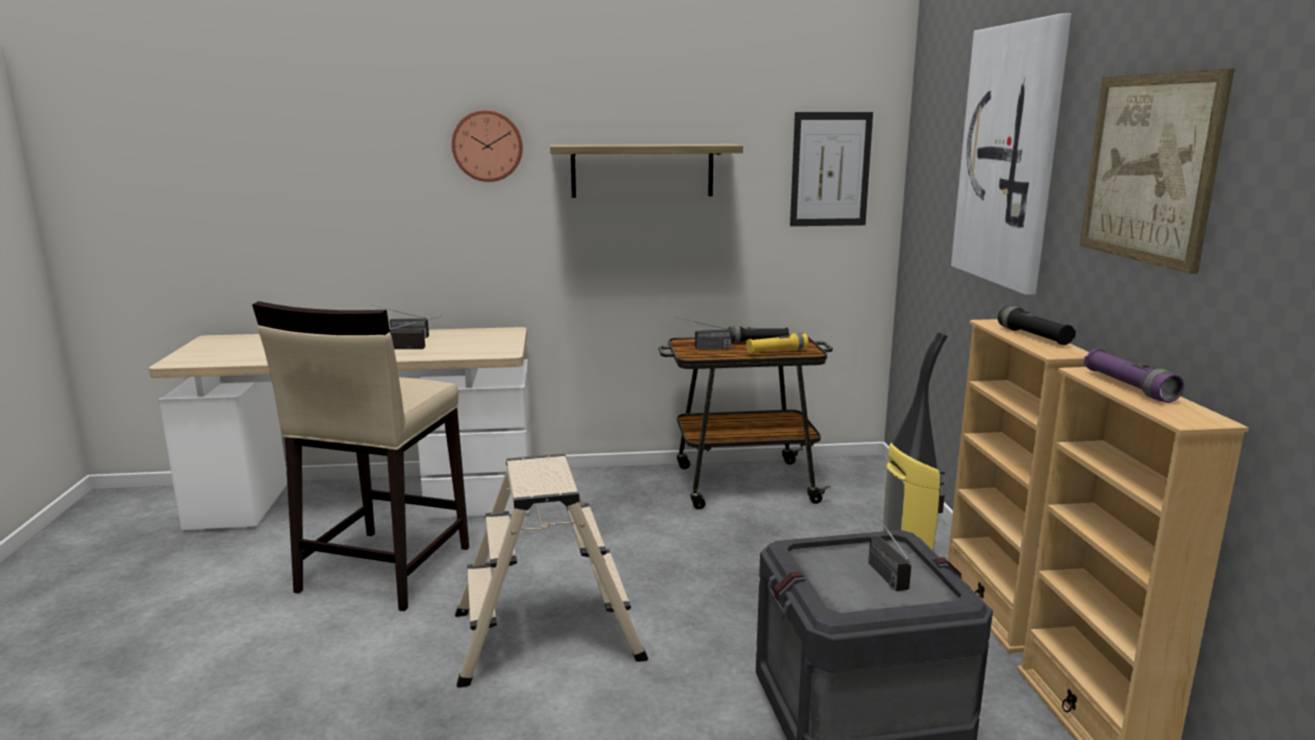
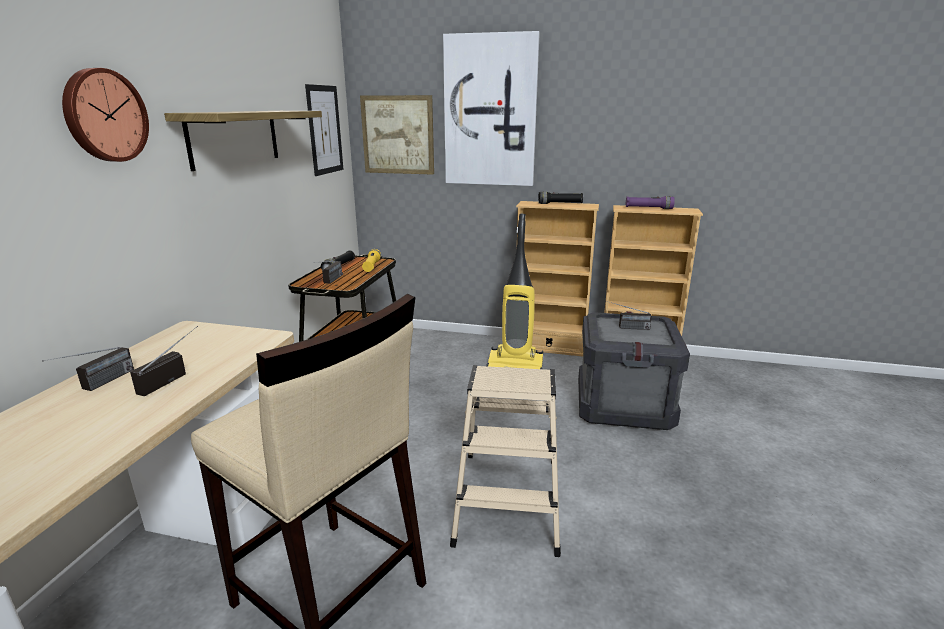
camera: 70 degrees left, 5 degrees up
picture [1079,68,1235,274] -> picture moved to [360,95,434,175]

